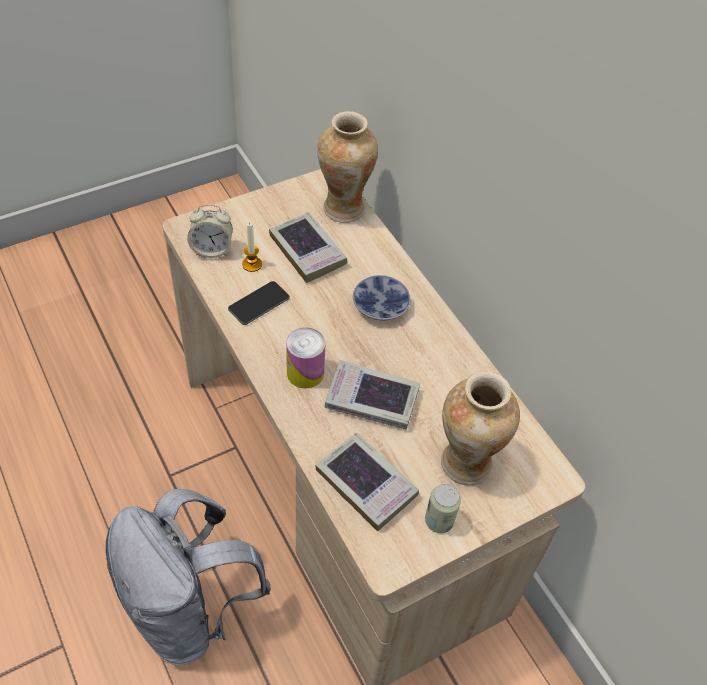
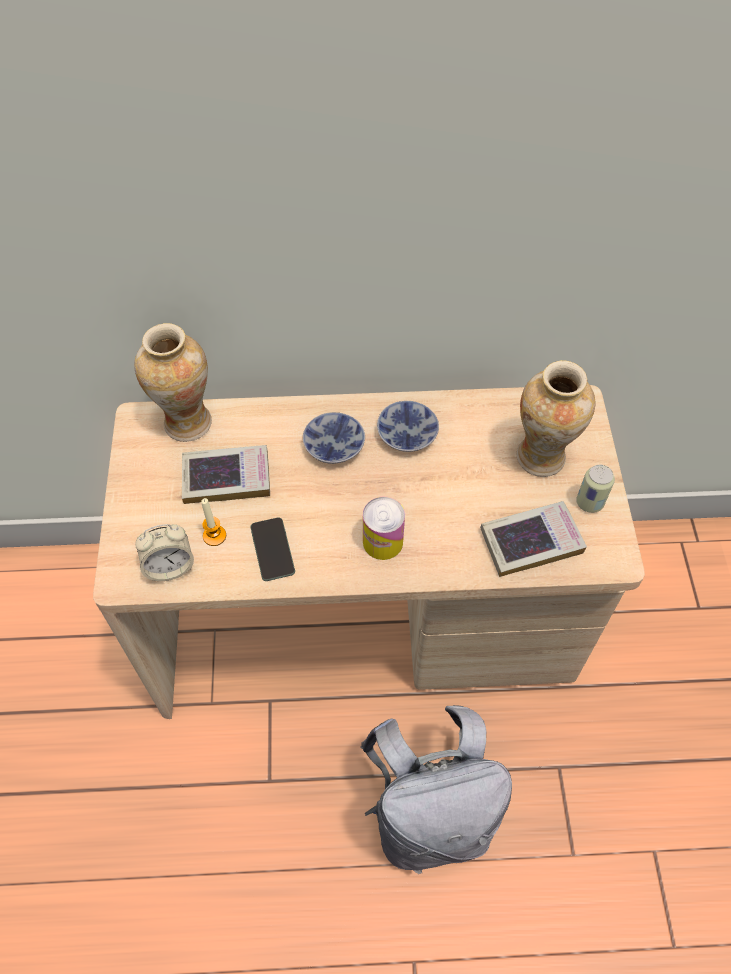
camera: 60 degrees left, 5 degrees up
alarm clock [187,204,233,258] -> alarm clock turned 45 degrees clockwise [135,524,194,581]
book [325,360,420,430] -> none
none -> bowl [377,401,439,452]

